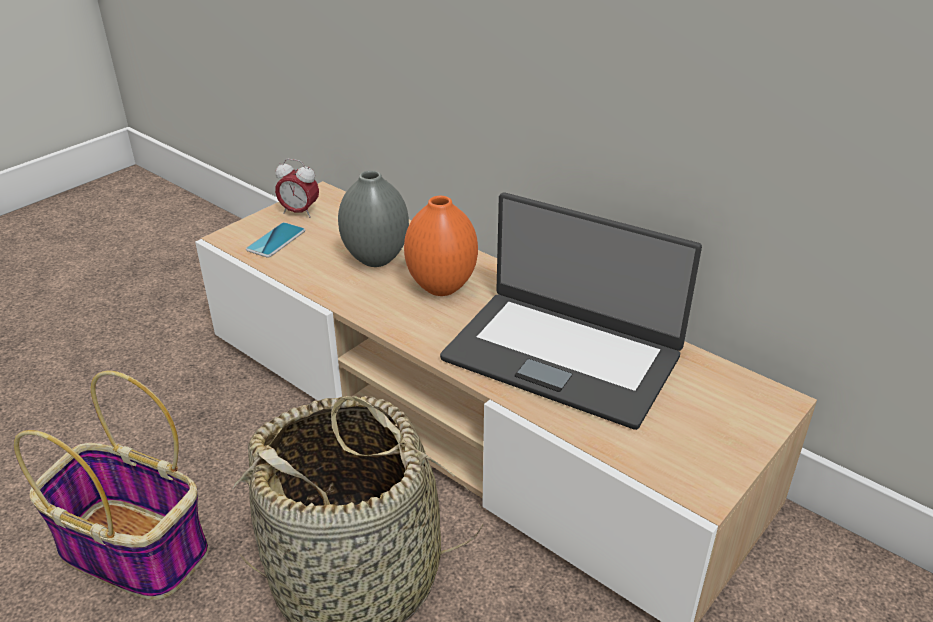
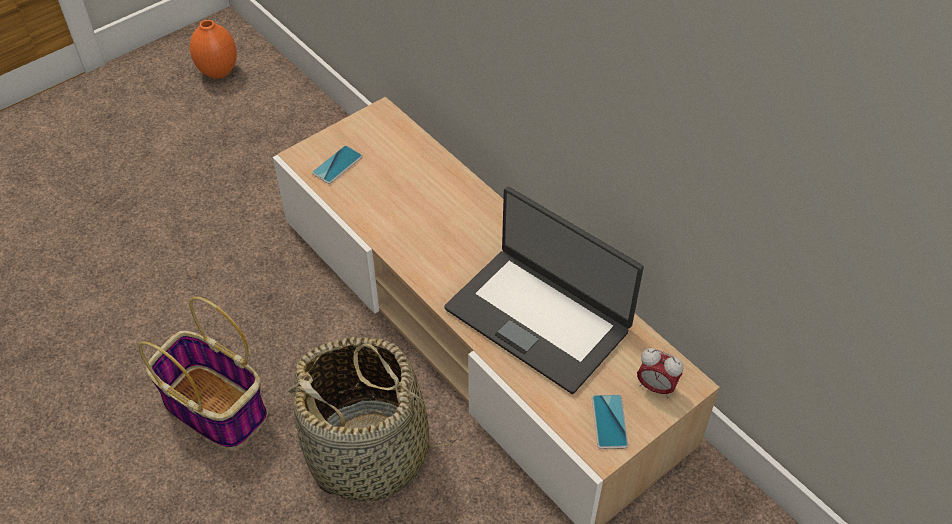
camera: 10 degrees right, 15 degrees up
alarm clock [275,159,319,218] -> alarm clock moved to [637,348,683,398]
grey vase [338,170,409,267] -> none
orange vase [404,196,478,296] -> orange vase moved to [190,20,237,79]
none -> phone [592,394,628,449]

